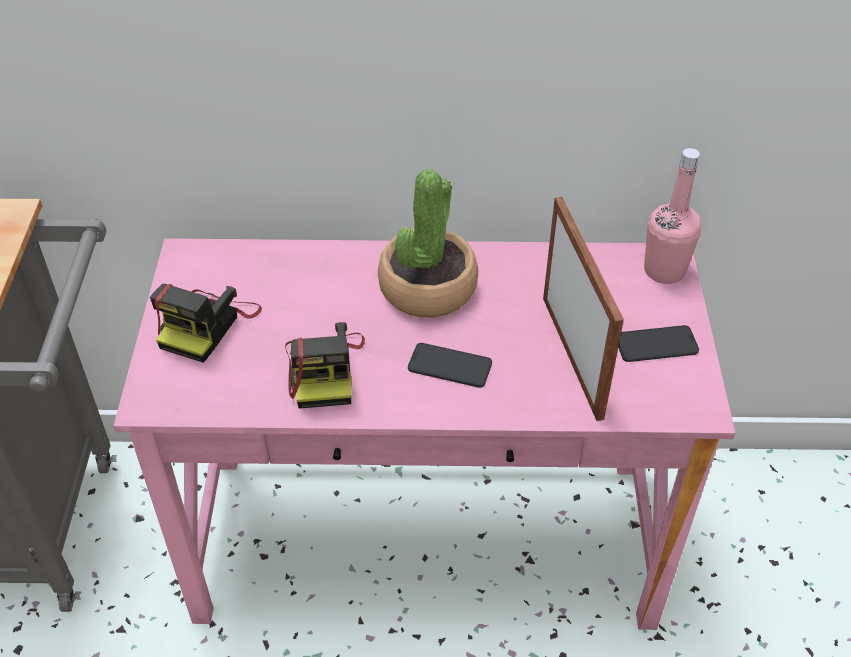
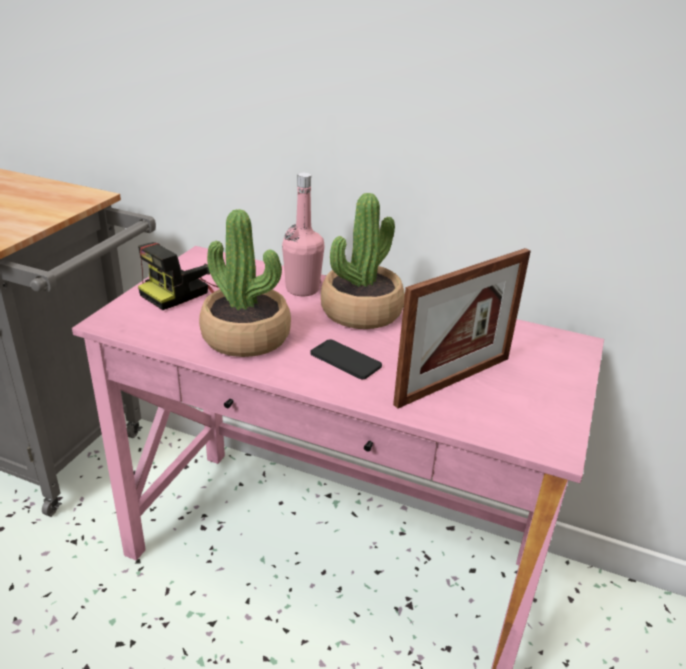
camera: 20 degrees right, 15 degrees down
camera [285,322,365,409] -> potted plant [199,209,291,357]
picture frame [543,197,624,421] -> picture frame turned 45 degrees clockwise [393,248,531,408]
phone [618,325,699,362] -> none
pink bottle [644,148,701,284] -> pink bottle moved to [282,173,325,296]

